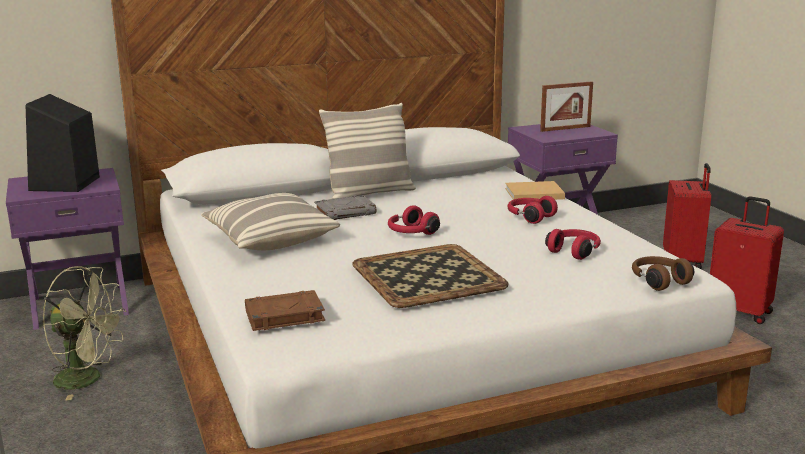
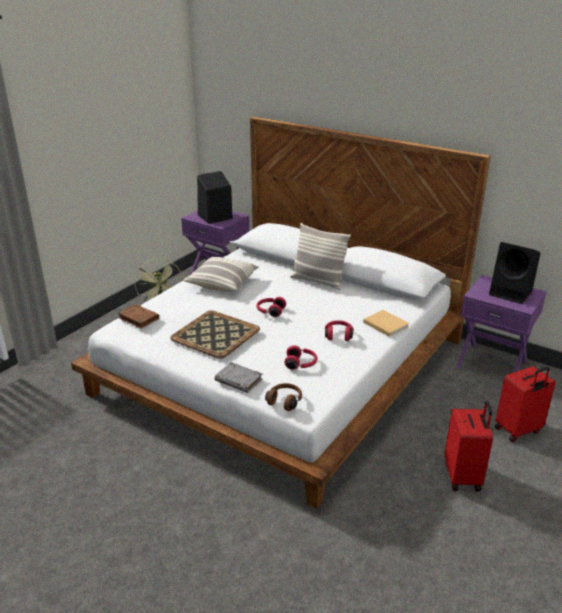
camera: 55 degrees right, 10 degrees up
grey book [314,195,376,220] -> grey book moved to [215,362,263,393]
picture frame [540,81,593,132] -> black speaker [489,242,541,304]

